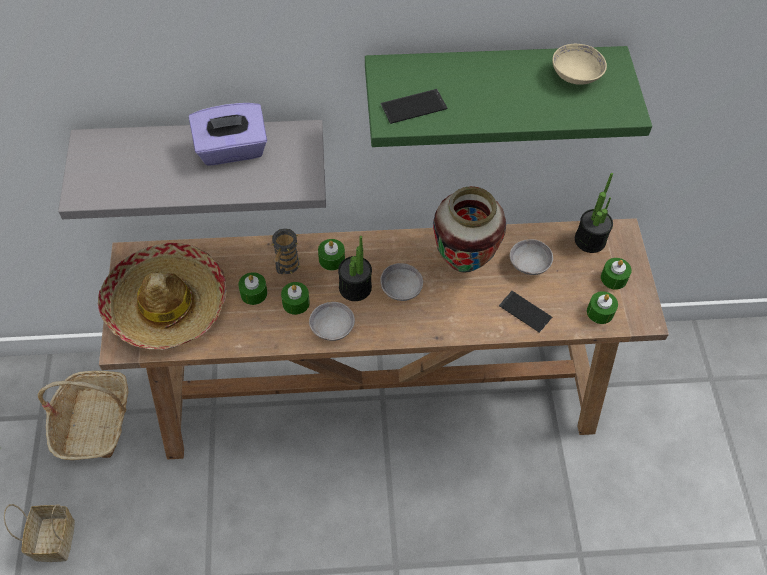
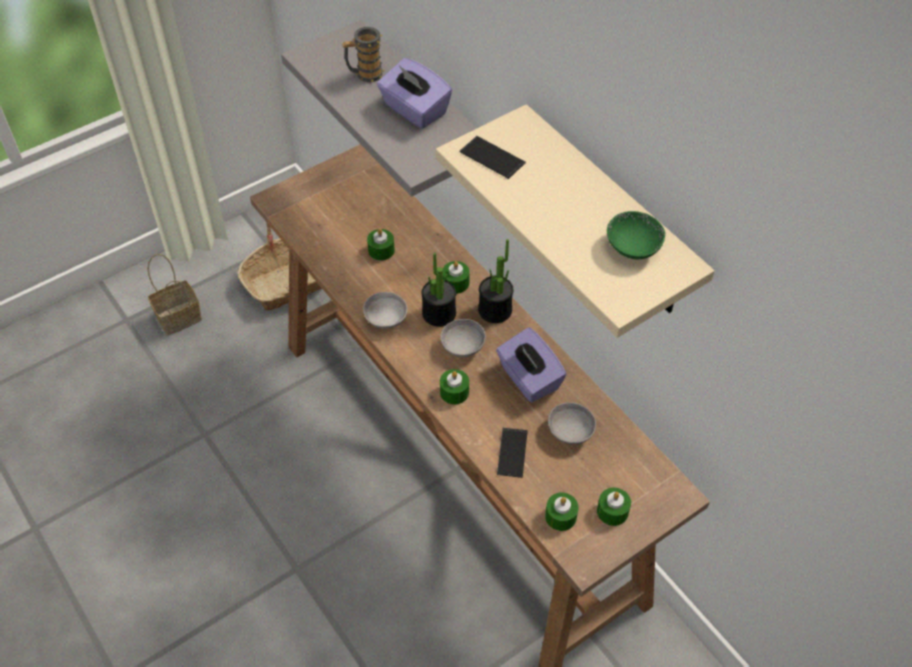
camera: 60 degrees right, 5 degrees down
hat [98,243,227,350] -> none
mug [271,228,300,274] -> mug moved to [341,27,385,82]
green candle [281,282,310,315] -> green candle moved to [440,369,469,404]
green shelf [365,46,652,147] -> beige shelf [436,104,714,338]
vase [433,186,506,273] -> purple tissue box [496,328,567,403]
beige bowl [552,44,607,85] -> green bowl [607,211,665,259]
potted plant [575,173,613,253] -> potted plant moved to [478,239,513,323]

